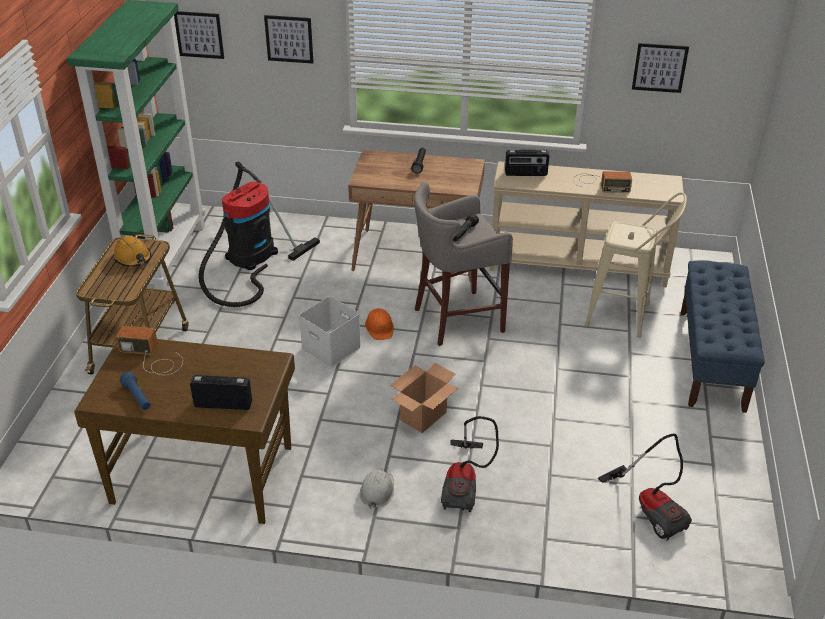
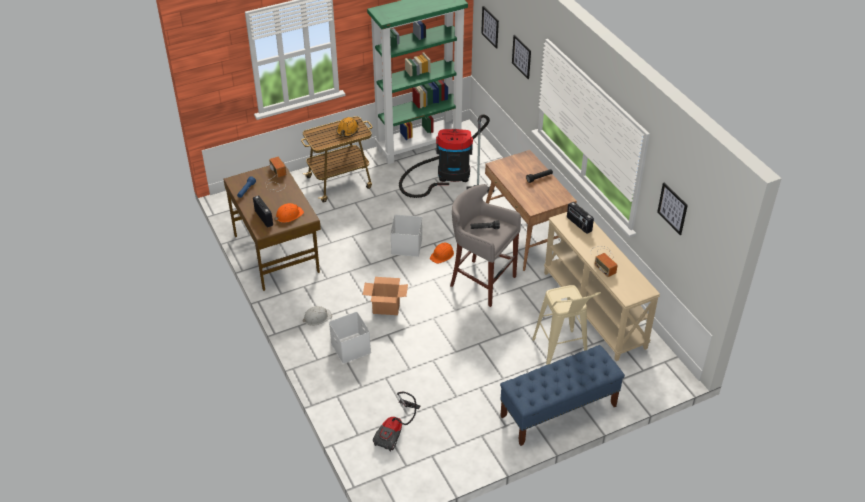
camera: 55 degrees right, 5 degrees up
vacuum cleaner [441,416,499,512] -> white storage box [329,312,371,364]
none -> orange hard hat [275,203,304,223]

